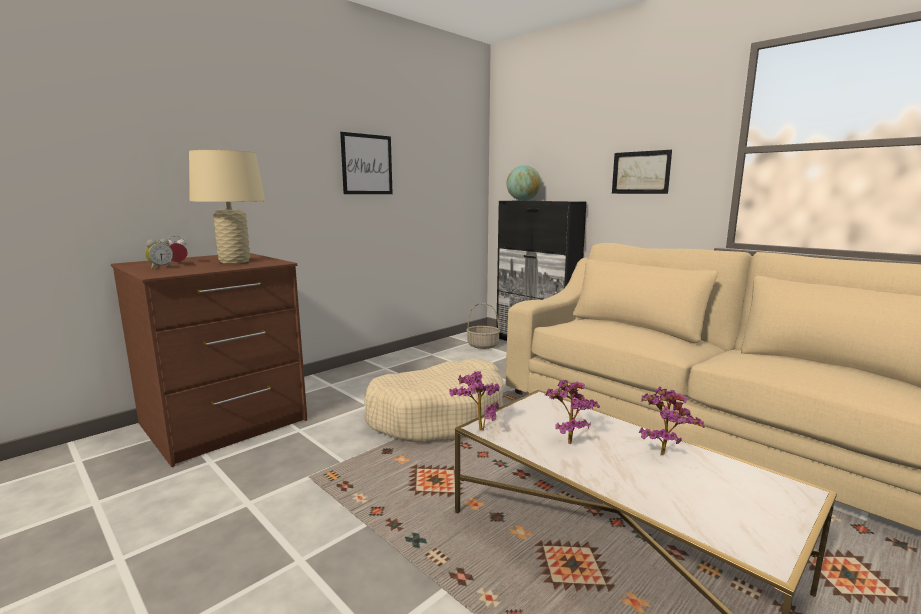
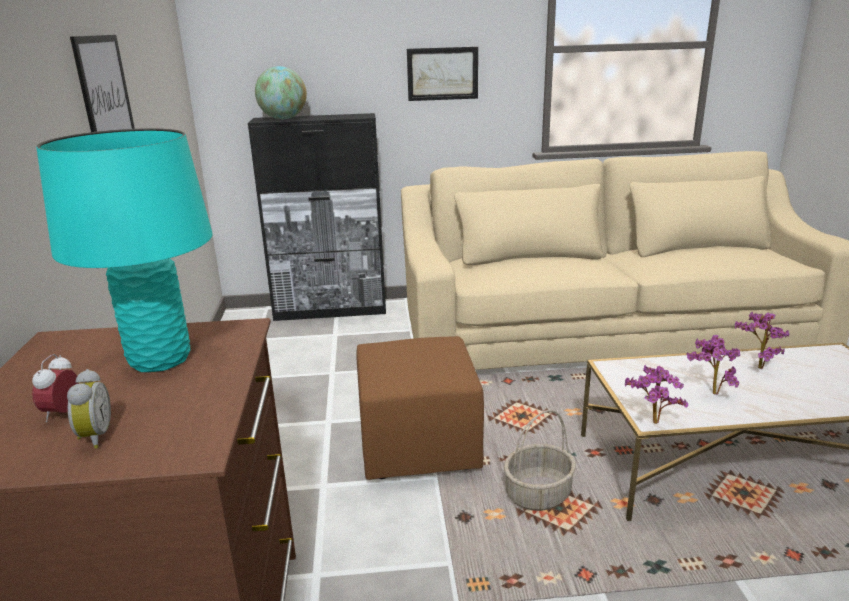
camera: 50 degrees left, 10 degrees up
beige table lamp [189,150,265,264] -> turquoise table lamp [36,128,213,372]
beige dog bed [364,358,504,443] -> brown ottoman [356,336,484,480]
basket [466,303,500,349] -> basket moved to [504,410,576,511]

